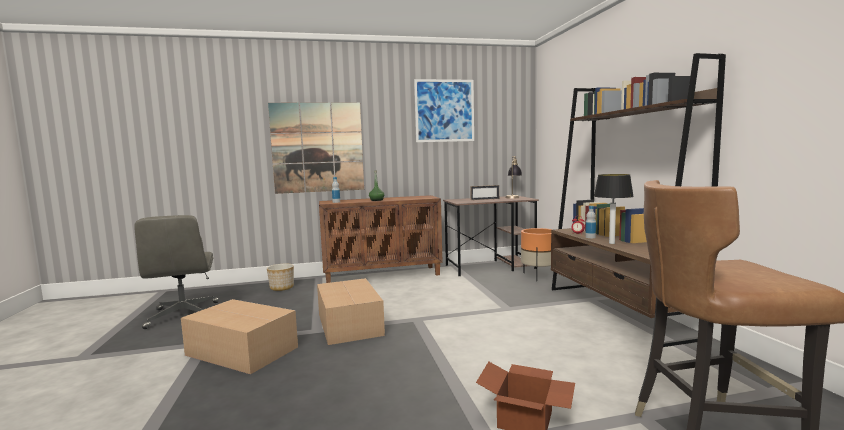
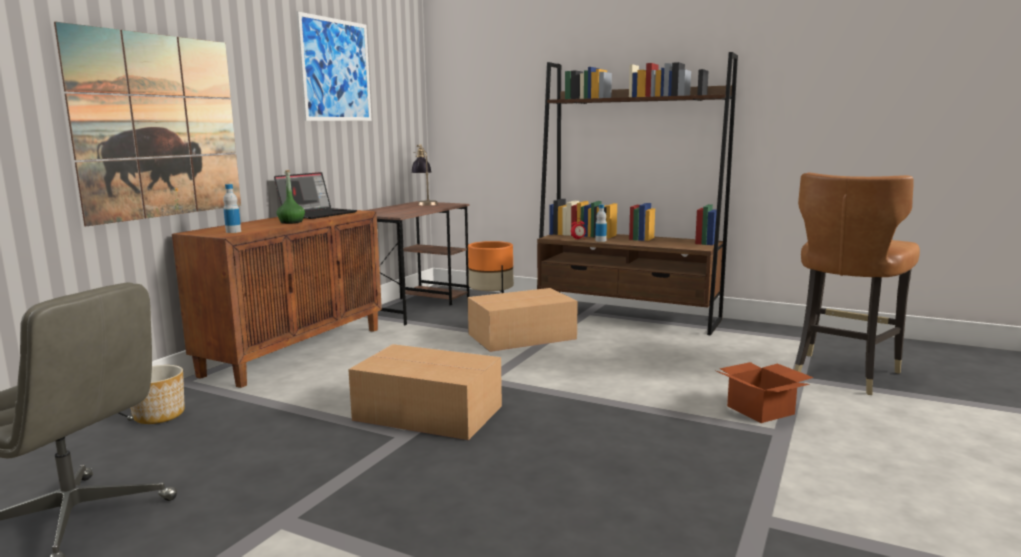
camera: 50 degrees left, 5 degrees up
cardboard box [181,299,298,374] -> cardboard box moved to [468,288,578,352]
picture frame [470,185,499,200] -> none
table lamp [594,174,634,244] -> none
none -> laptop [274,172,357,219]

